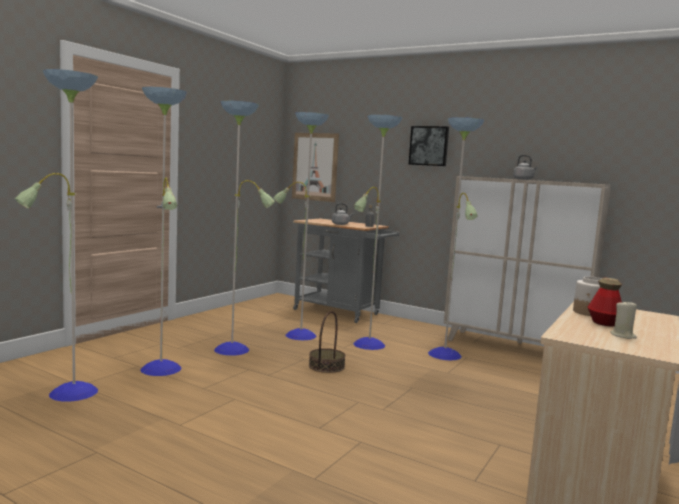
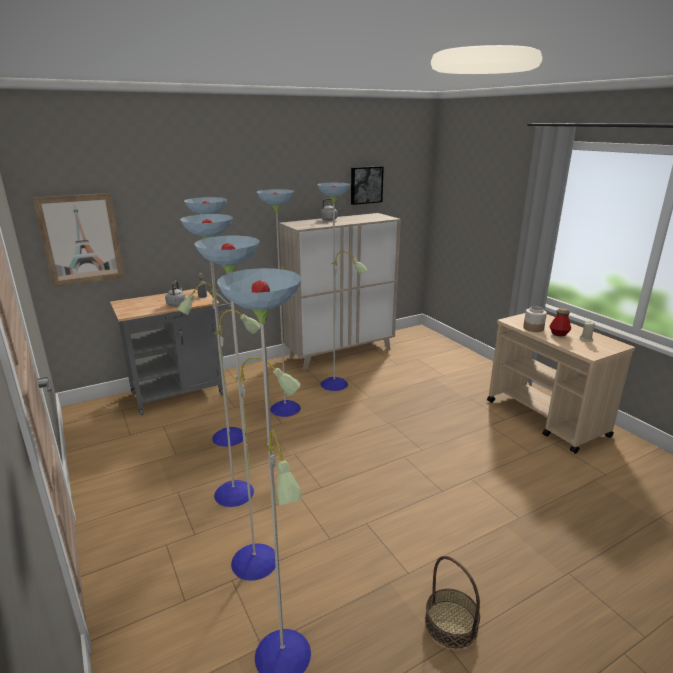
camera: 60 degrees left, 15 degrees up
basket [309,311,346,373] -> basket moved to [425,556,480,648]
picture [409,126,449,166] -> picture moved to [351,166,384,205]

